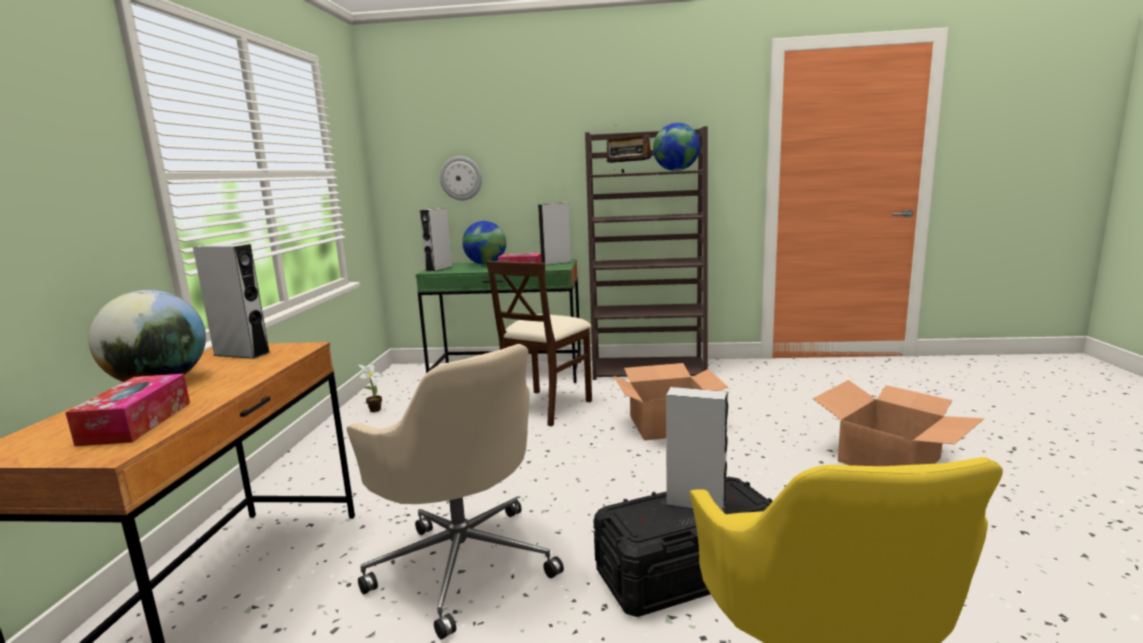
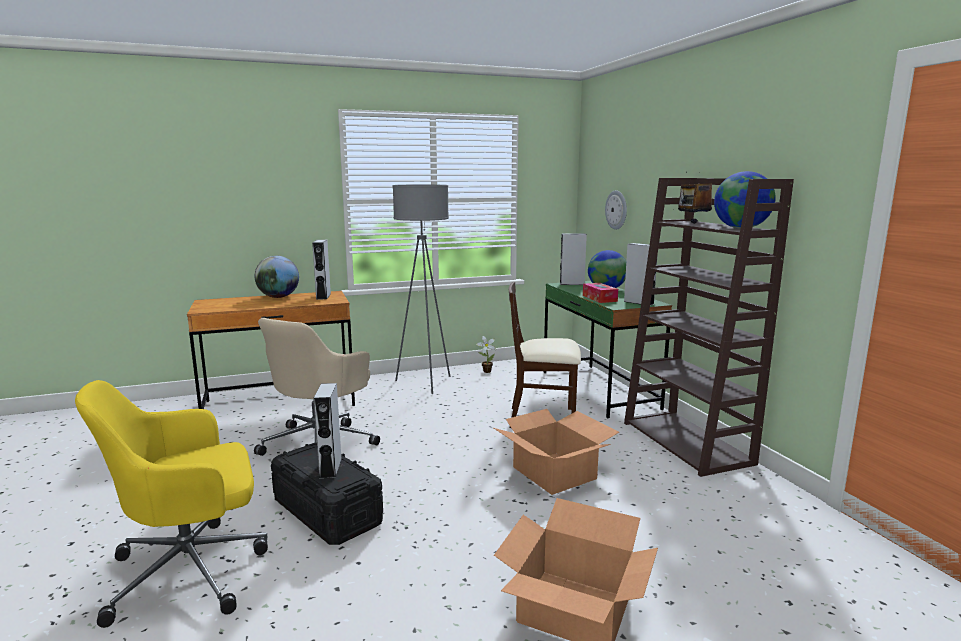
camera: 65 degrees right, 0 degrees up
tissue box [65,374,190,446] -> none
none -> grey floor lamp [393,185,450,394]

